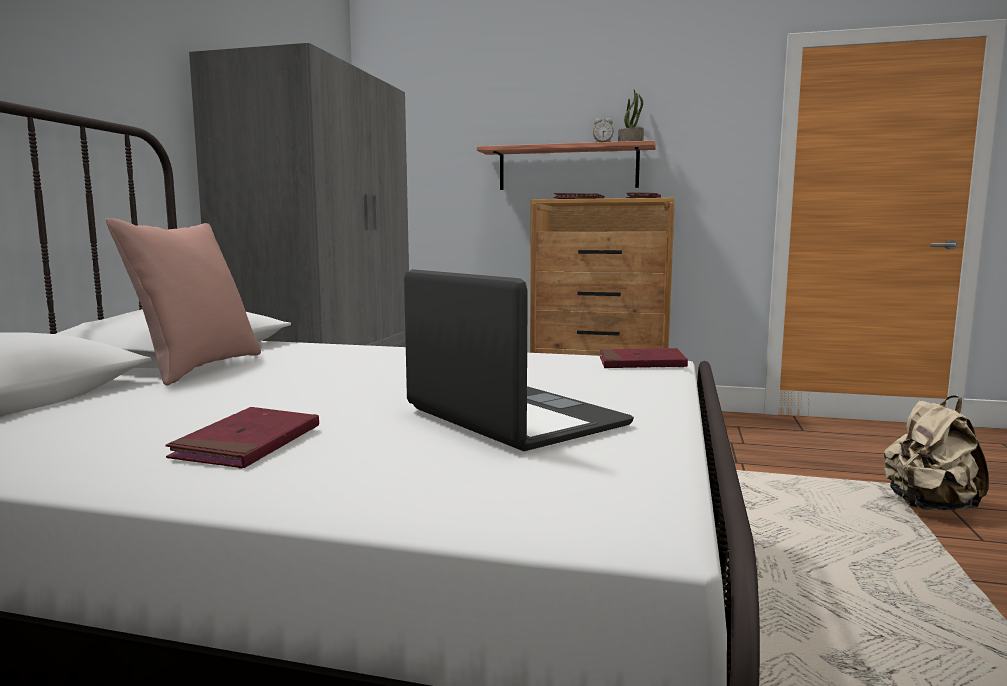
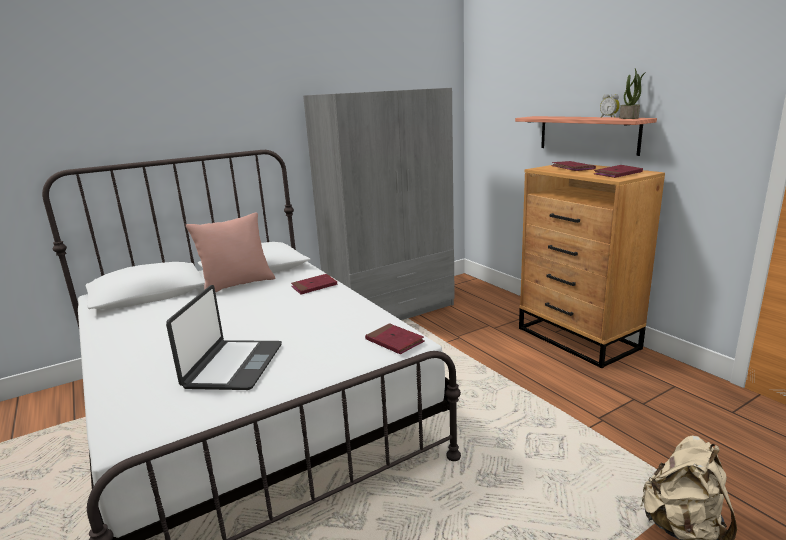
camera: 45 degrees right, 10 degrees up
red book [165,407,319,468] -> red book moved to [291,274,337,295]

